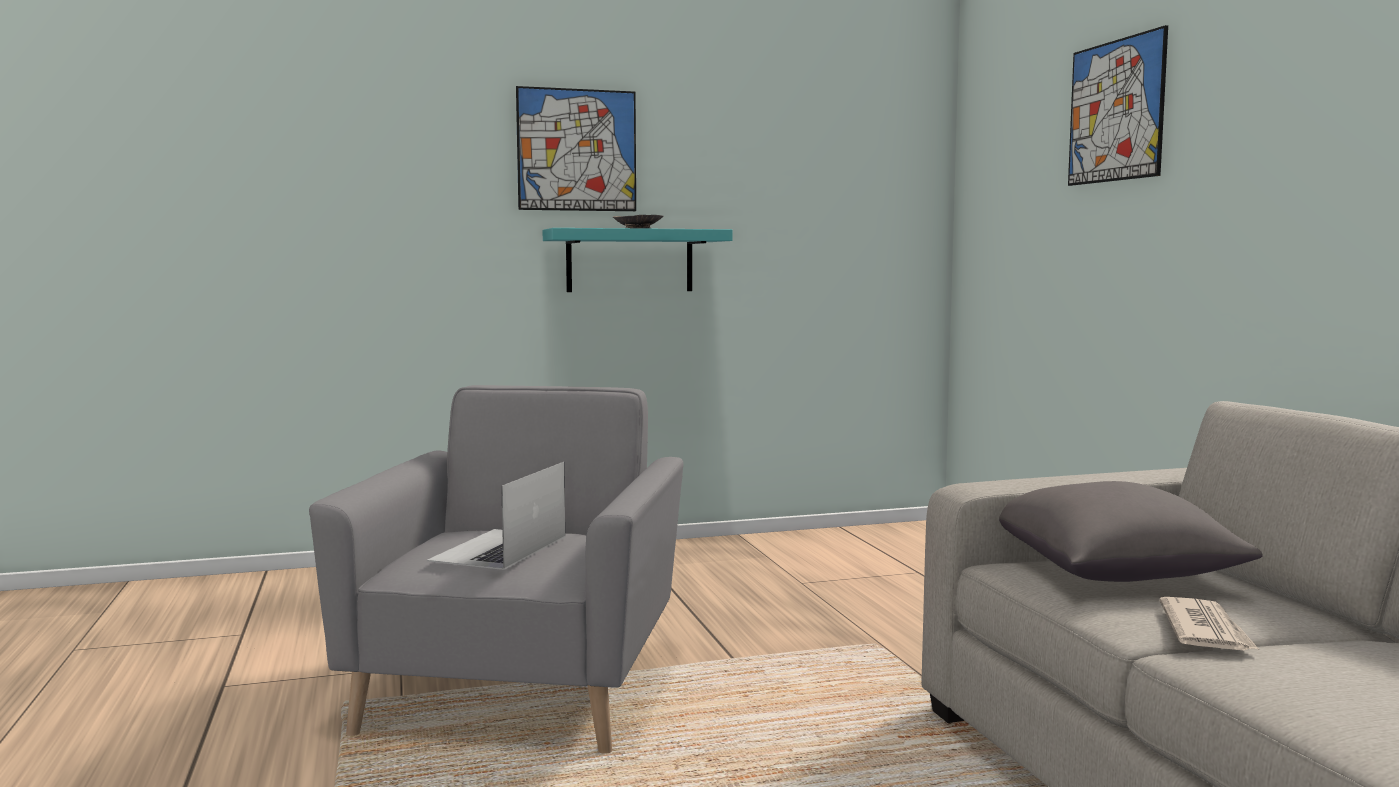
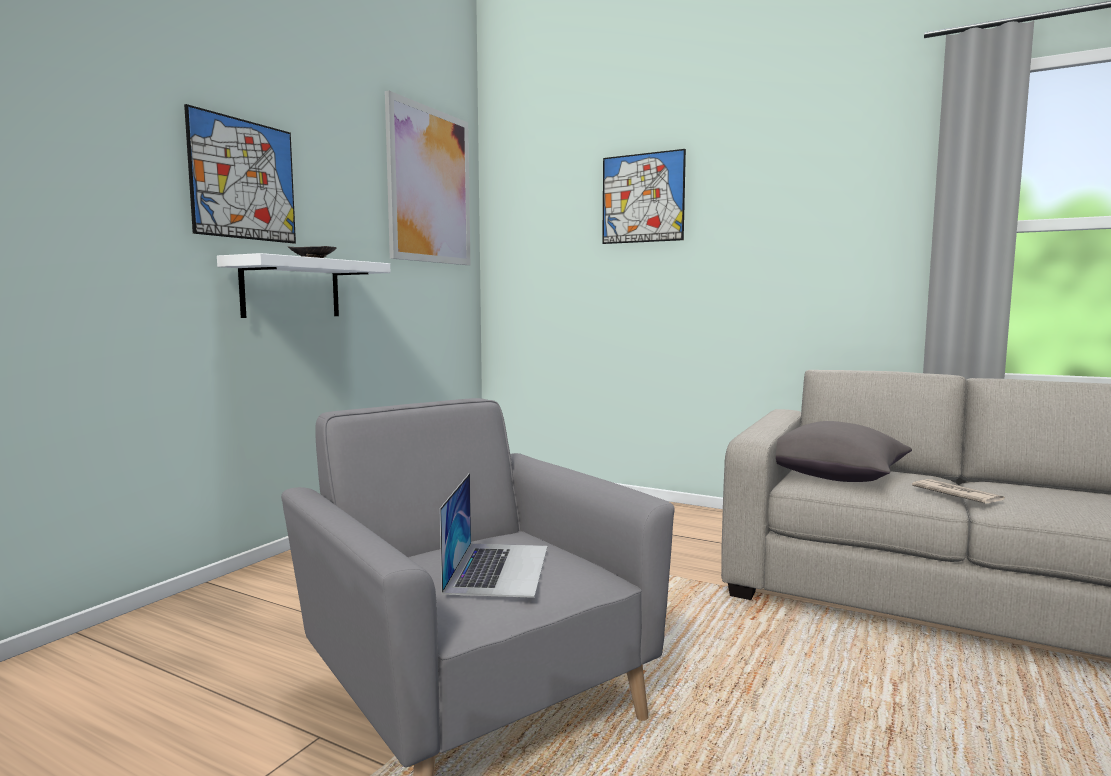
camera: 45 degrees left, 0 degrees up
laptop [427,462,565,570] -> laptop turned 150 degrees counterclockwise [440,473,547,598]
turquoise shelf [543,228,733,292] -> white shelf [217,253,390,318]
none -> picture [385,90,470,265]

